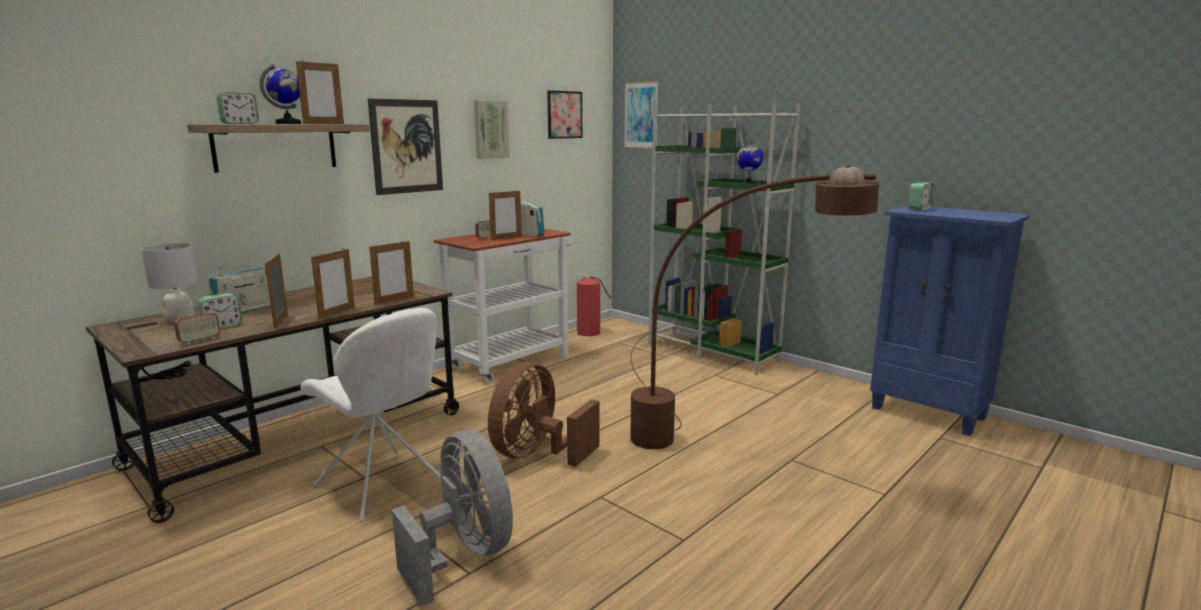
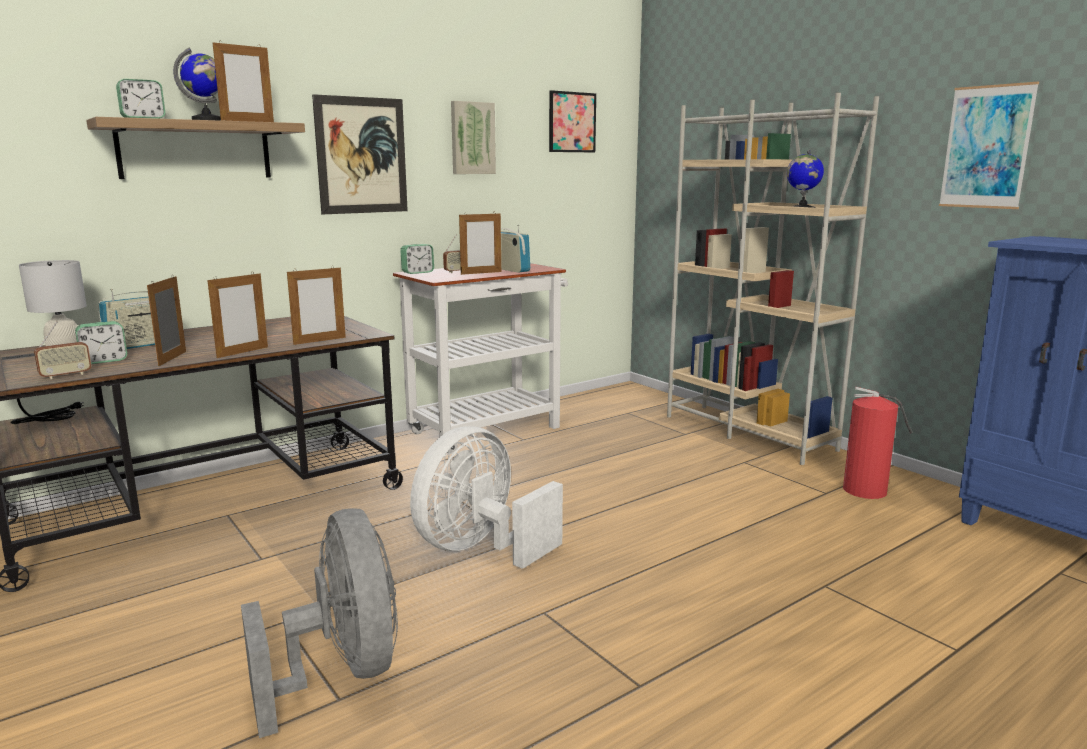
camera: 10 degrees right, 0 degrees up
white chair [301,308,441,522] -> none
brown fan [488,362,599,467] -> white fan [410,426,563,569]
fire extinguisher [577,273,611,336] -> fire extinguisher moved to [843,386,913,499]
picture [624,81,658,149] -> picture moved to [939,82,1039,209]
brown floor lamp [630,166,879,449] -> none
green bookcase [648,102,801,375] -> beige bookcase [667,93,879,465]
alarm clock [908,182,934,211] -> alarm clock moved to [400,244,434,274]

